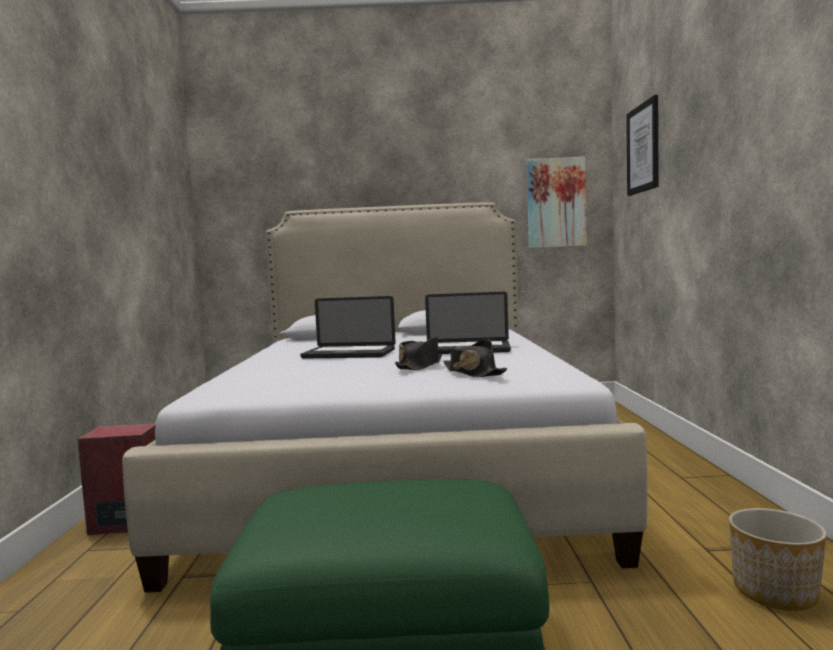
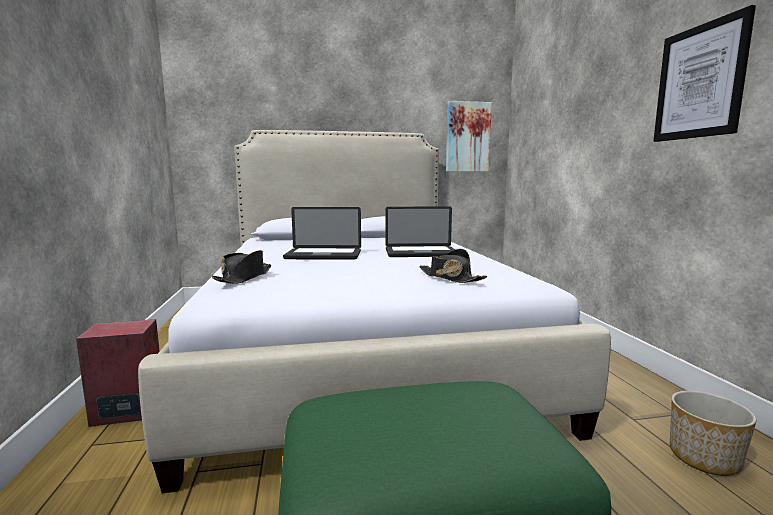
camera: 10 degrees left, 5 degrees up
black hat [395,337,442,370] -> black hat moved to [212,250,271,284]
picture [626,95,659,196] -> picture moved to [653,5,756,142]

